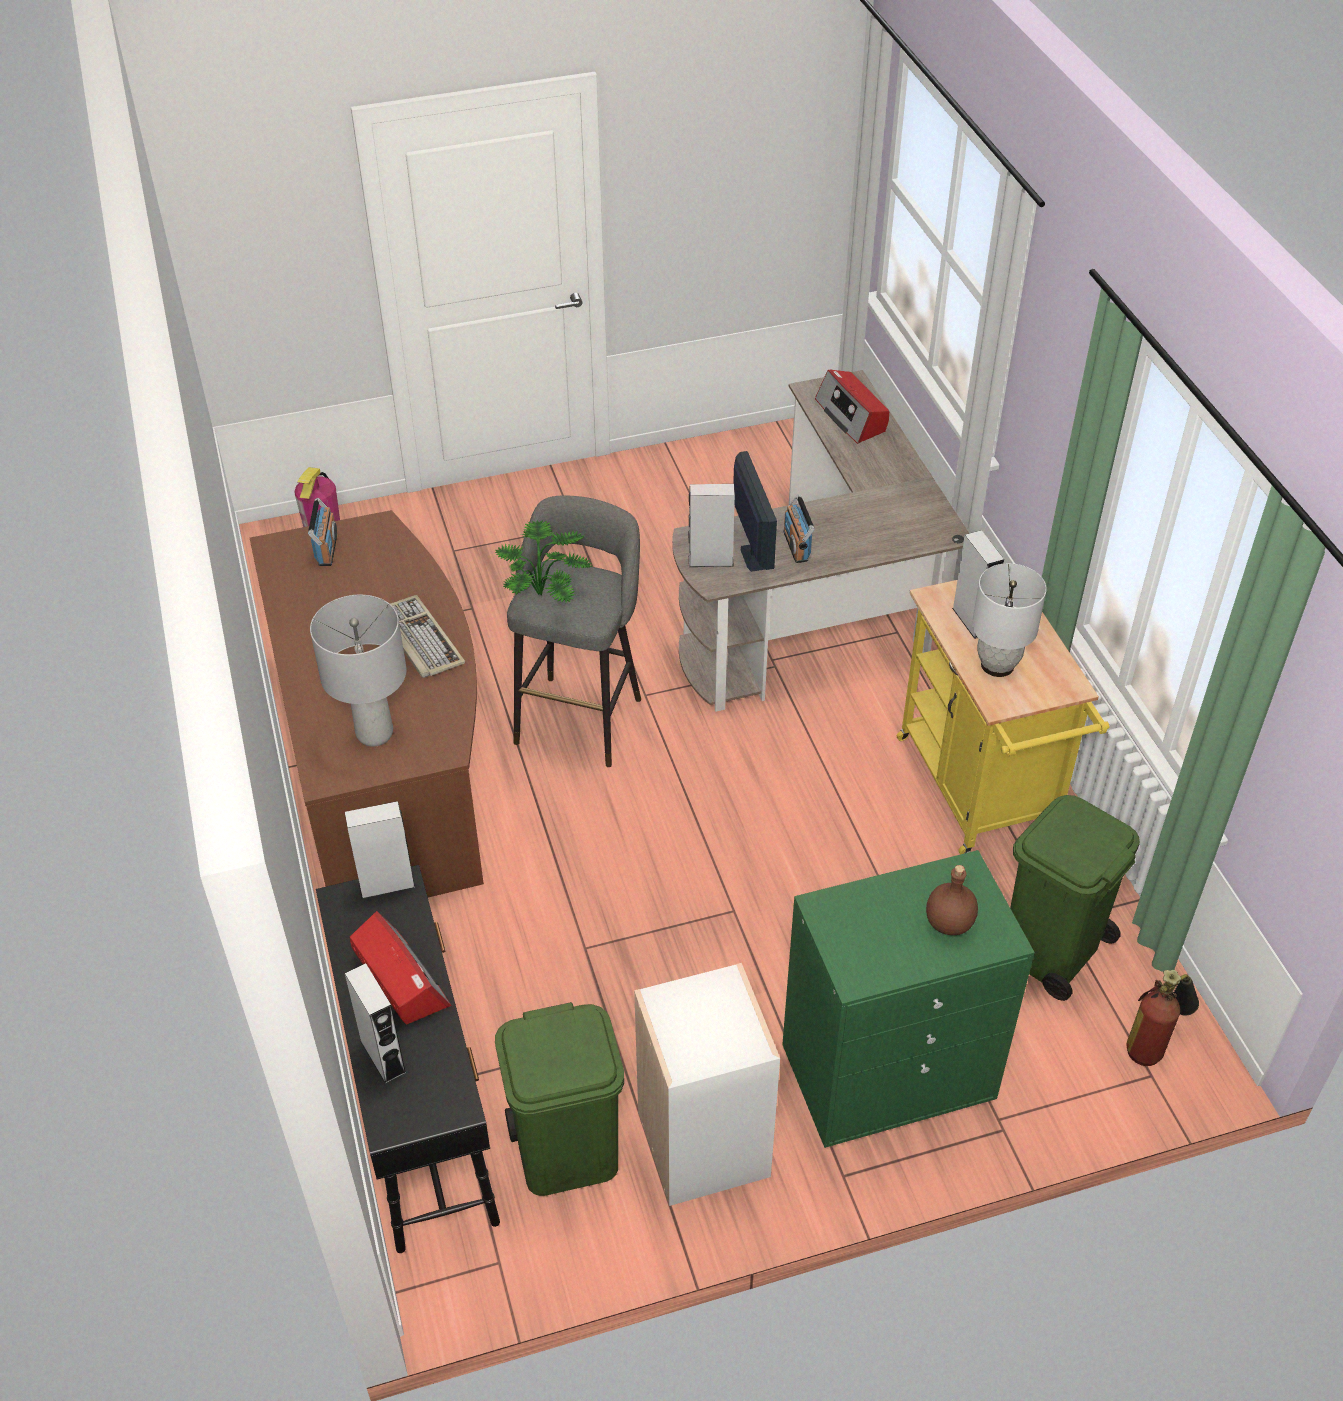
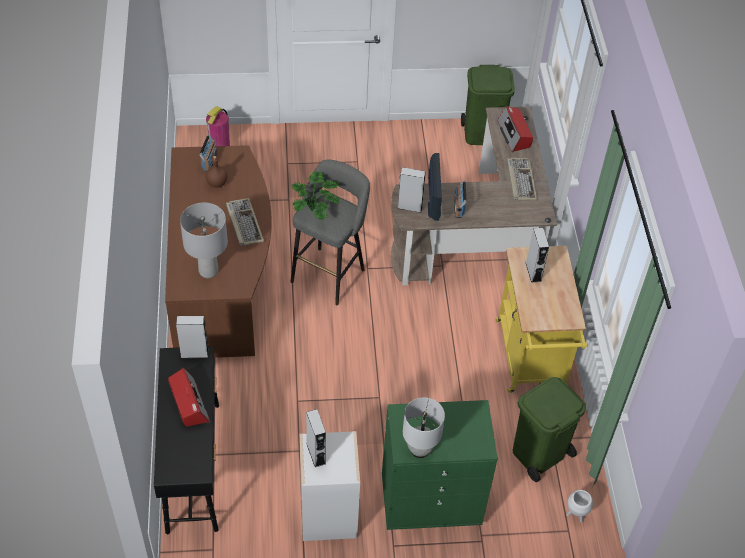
camera: 10 degrees right, 5 degrees up
grey speaker [345,963,406,1084] -> grey speaker moved to [306,409,326,467]
green trash can [495,1002,624,1196] -> green trash can moved to [461,65,515,145]
brown bottle [926,865,978,935] -> brown bottle moved to [206,156,228,188]
white table lamp [972,563,1047,677] -> white table lamp moved to [403,397,445,458]
fire extinguisher [1127,970,1199,1066] -> white planter [566,490,593,522]
none -> keyboard [507,158,537,200]

